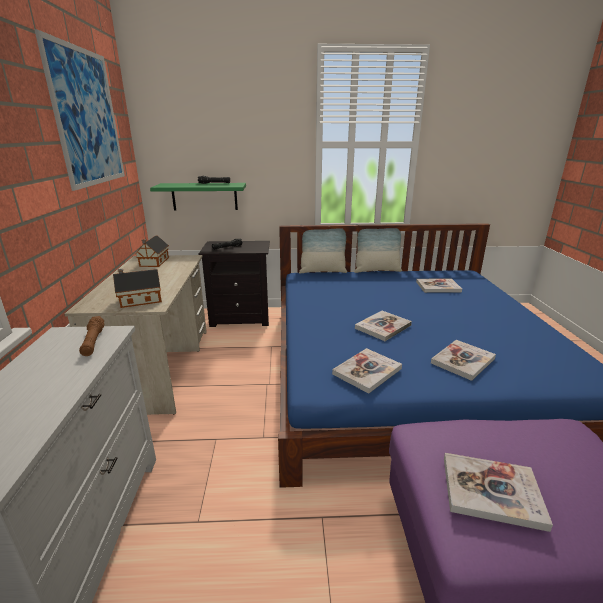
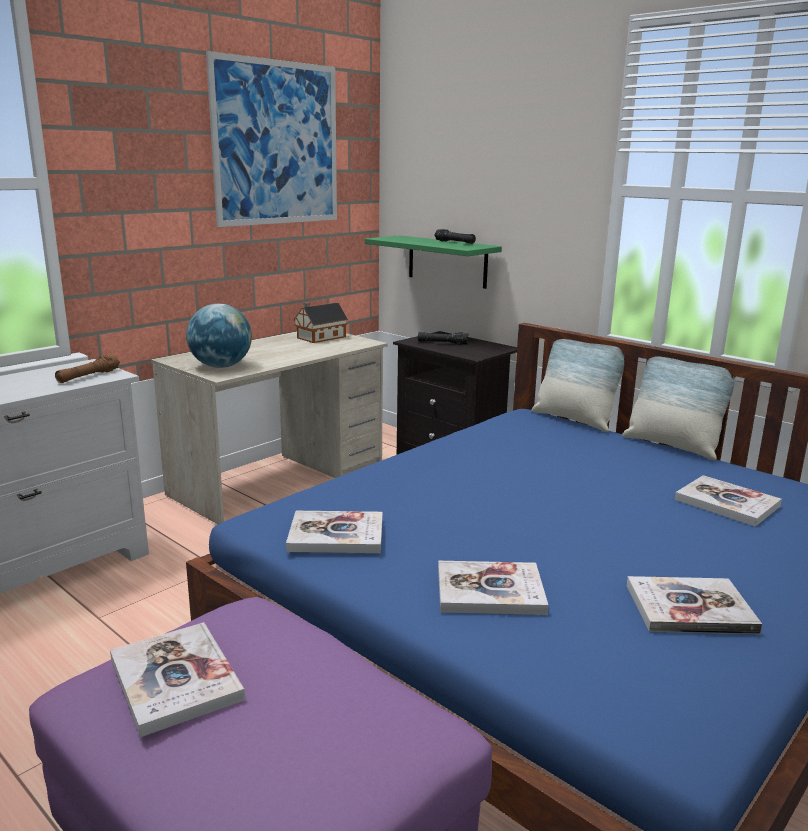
camera: 45 degrees right, 5 degrees down
toy house [113,269,162,308] -> globe [186,304,252,368]
book [355,311,412,341] -> book moved to [626,576,762,634]

